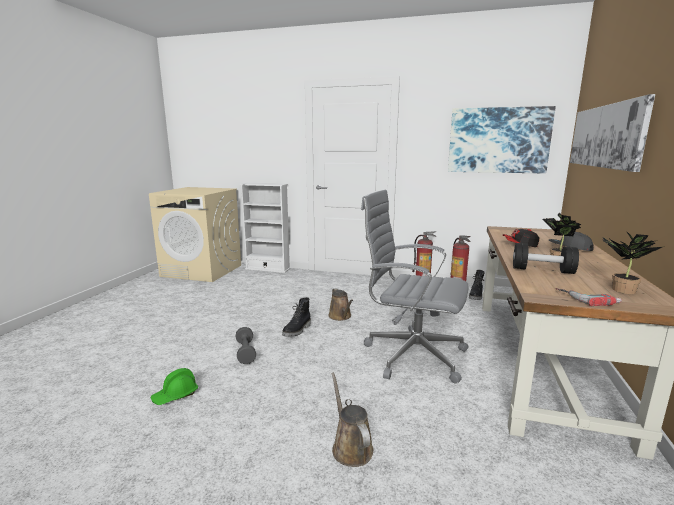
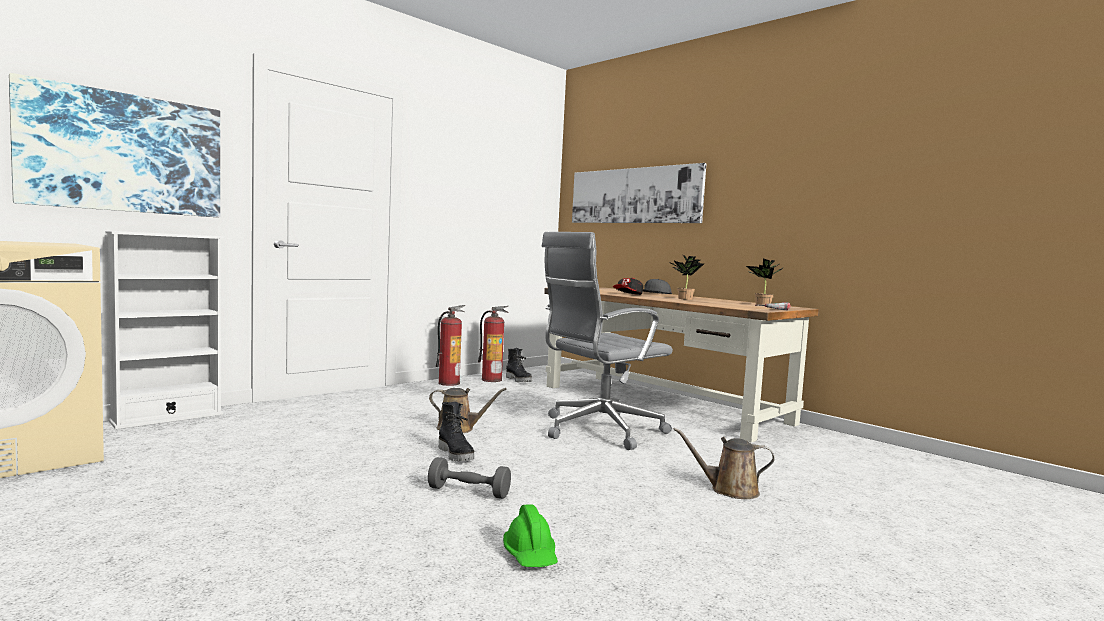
camera: 60 degrees left, 10 degrees down
picture [448,106,556,173] -> picture moved to [9,73,220,217]
black dumbbell [513,243,579,274] -> none

